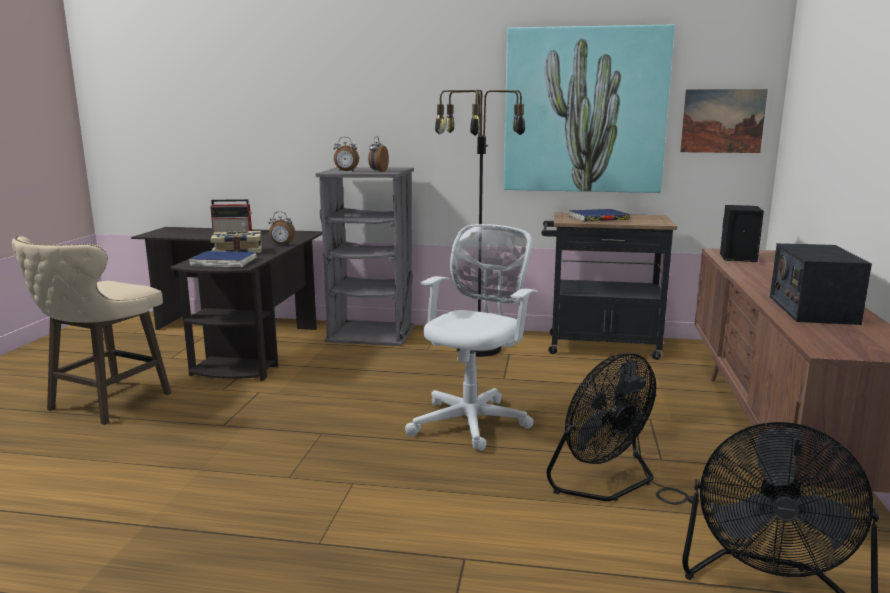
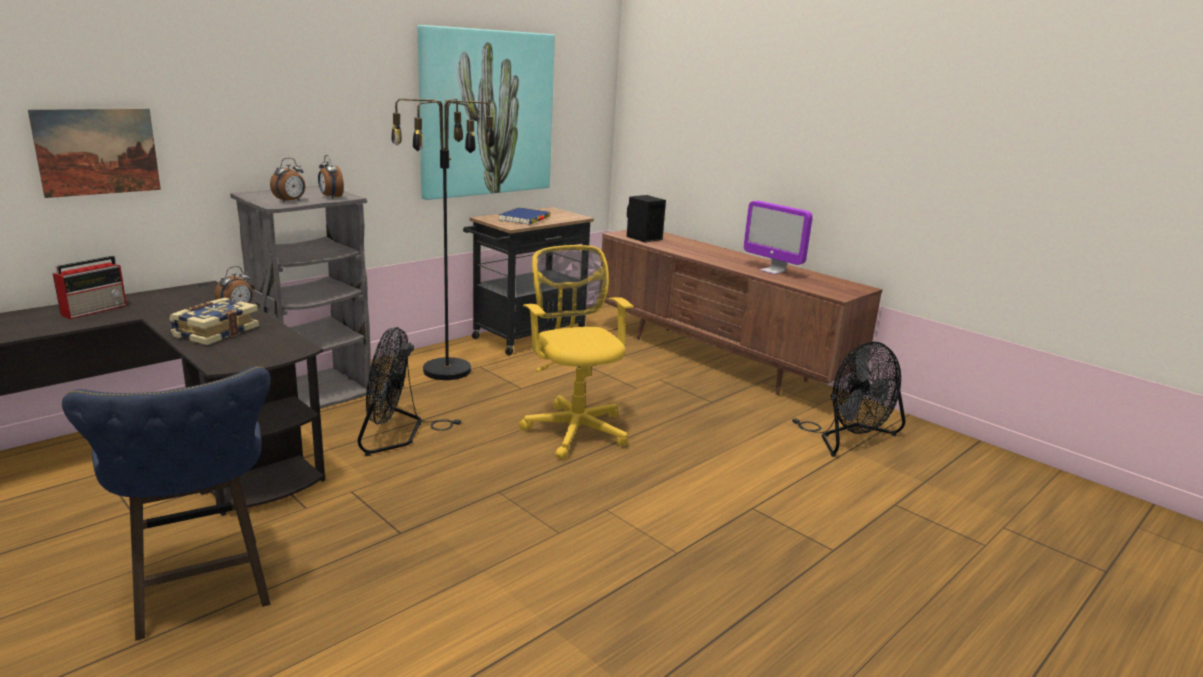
camera: 55 degrees left, 5 degrees up
beige stool [12,236,171,425] -> blue stool [62,366,271,641]
blue book [189,251,257,267] -> none
white office chair [405,224,538,451] -> yellow office chair [519,245,634,460]
black fan [547,353,699,505] -> black fan moved to [358,327,463,456]
picture [680,89,768,153] -> picture moved to [28,109,161,198]
radio [770,243,872,325] -> monitor [744,201,813,275]

